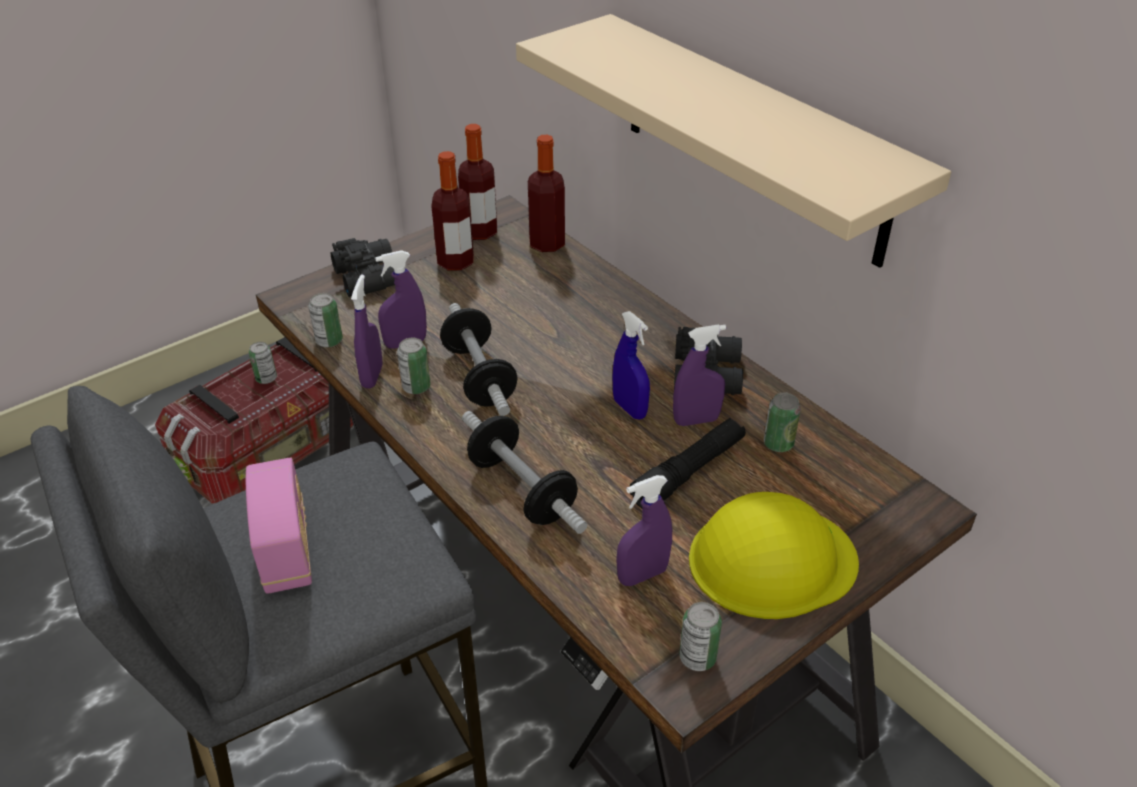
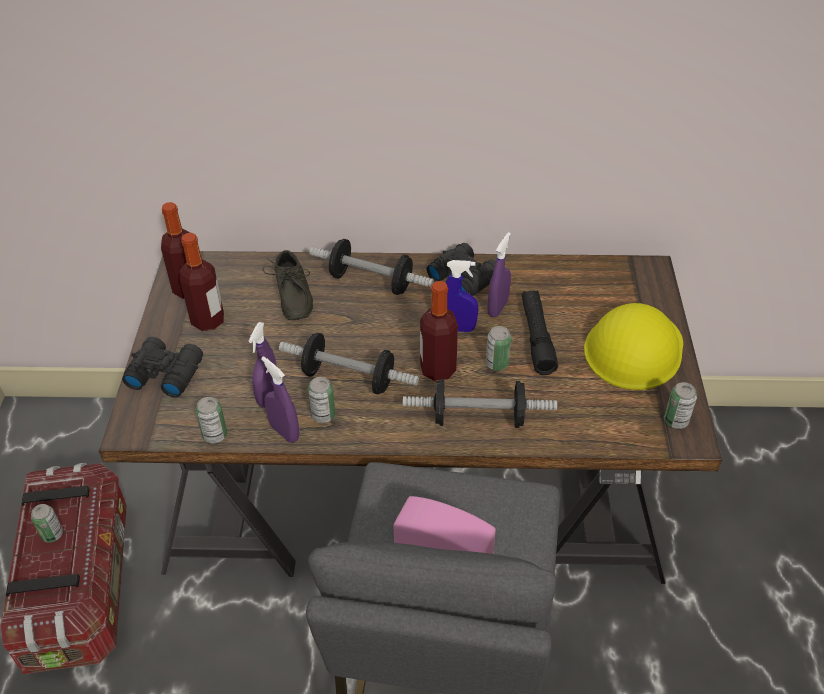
camera: 50 degrees left, 5 degrees up
beige shelf [516,14,951,268] -> none
bottle [528,135,565,252] -> bottle moved to [420,281,458,381]
purple spray bottle [616,475,672,586] -> none
can [764,393,801,452] -> can moved to [486,326,511,371]
none -> grey shoe [263,250,313,321]
none -> dumbbell [309,239,434,295]

